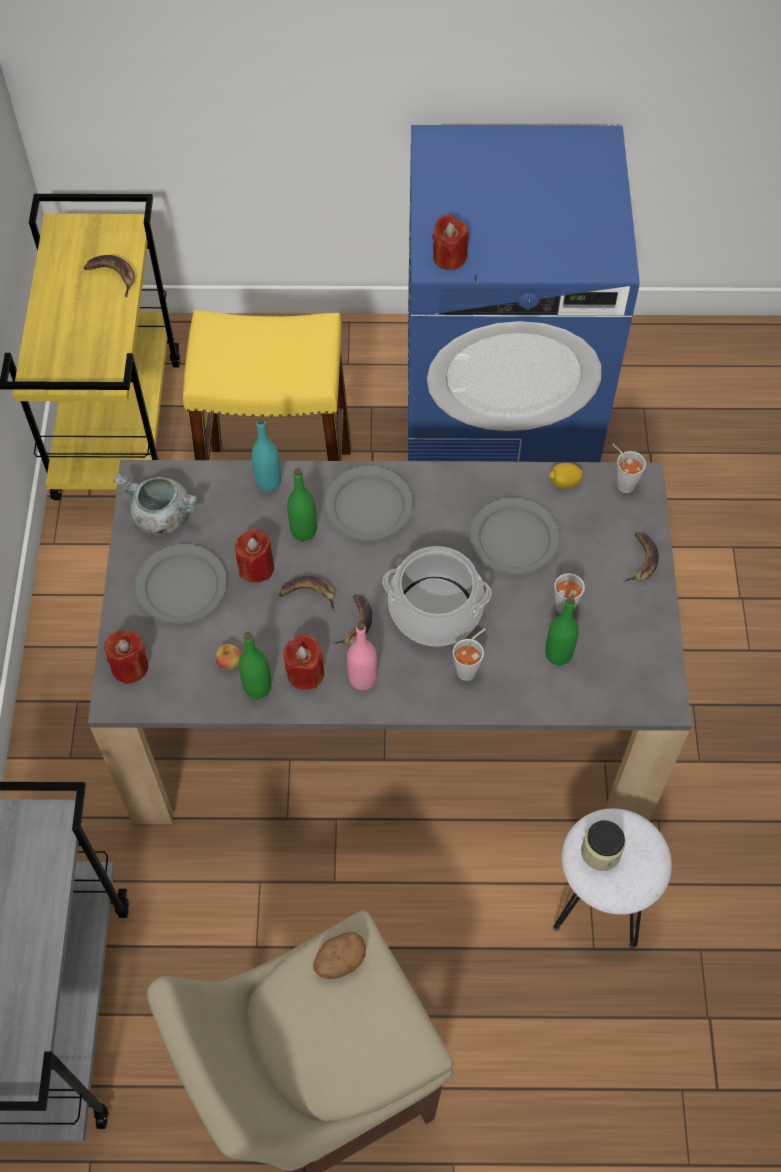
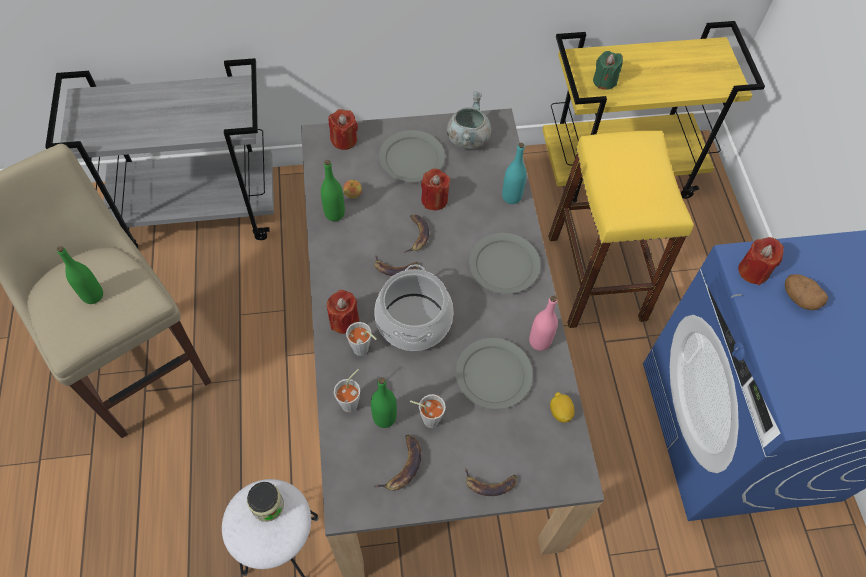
camera: 80 degrees right, 0 degrees up
banana [84,255,135,297] -> banana moved to [374,435,421,491]
red candle [283,634,324,690] -> red candle moved to [327,290,359,334]
green bottle [287,468,317,541] -> green bottle moved to [57,246,103,304]
potato [313,932,366,979] -> potato moved to [785,274,828,310]
pink bottle [347,623,377,690] -> pink bottle moved to [529,296,558,351]
grey cup [612,444,646,493] -> grey cup moved to [334,369,360,413]
none -> green candle [593,51,623,90]

